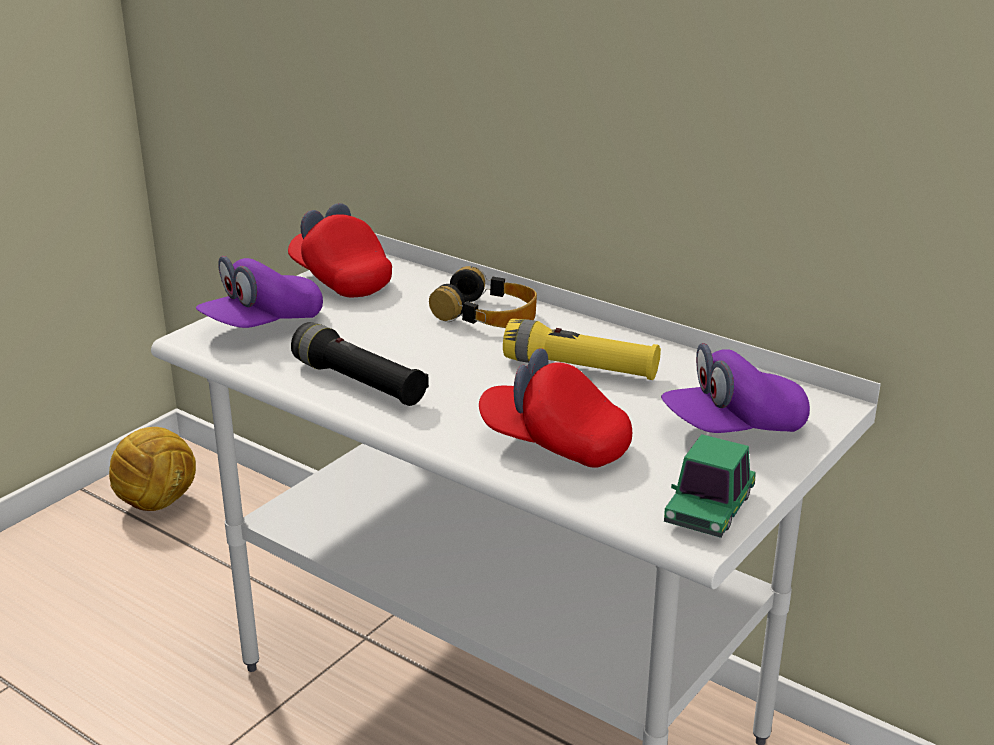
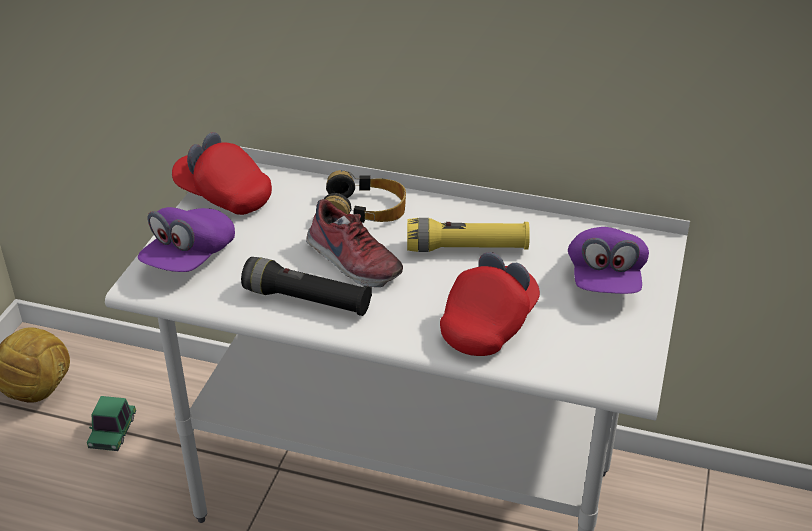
camera: 20 degrees left, 10 degrees up
red cap [479,348,632,468] -> red cap turned 120 degrees clockwise [440,252,540,356]
purple cap [661,343,810,433] -> purple cap turned 45 degrees counterclockwise [568,227,649,294]
toy car [664,434,756,538] -> toy car moved to [87,396,136,451]
none -> shoe [306,199,403,287]

